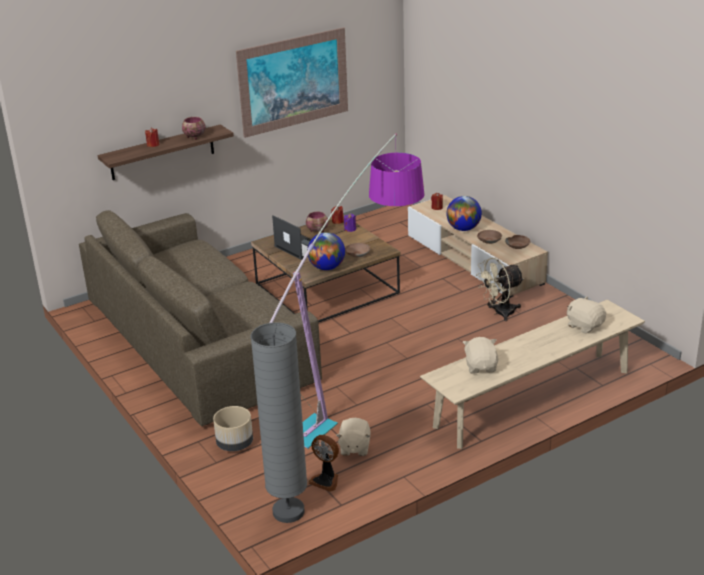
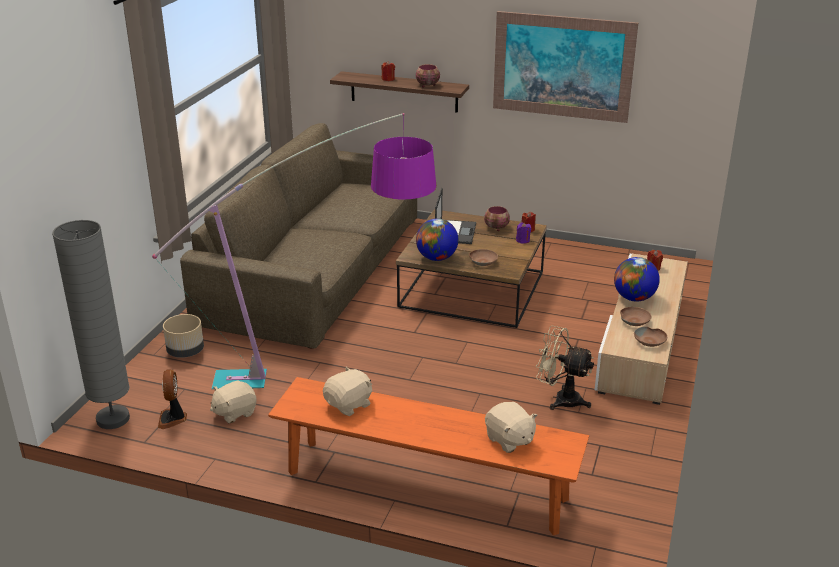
camera: 50 degrees right, 0 degrees up
beige bench [420,300,645,449] -> orange bench [268,377,589,535]
beige plush toy [567,296,606,334] -> beige plush toy turned 135 degrees clockwise [485,402,537,453]

